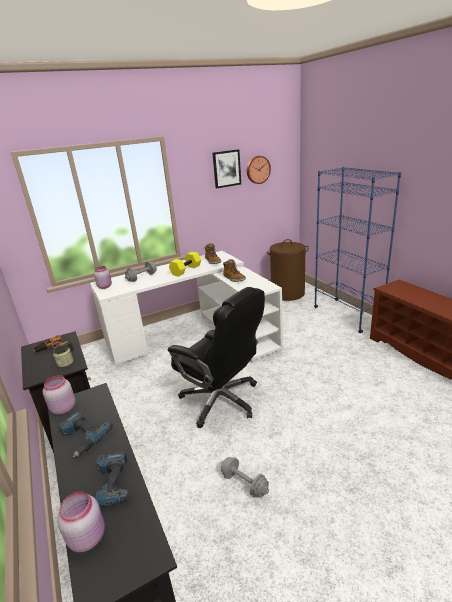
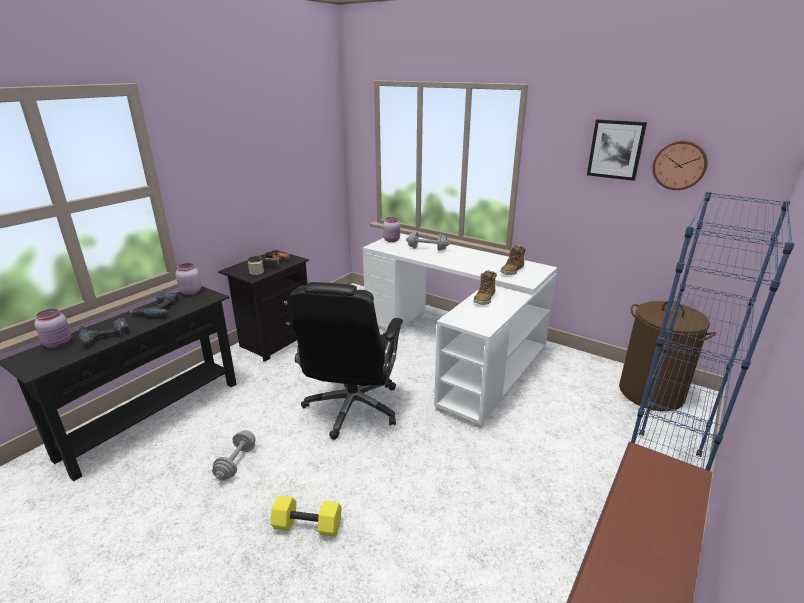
camera: 60 degrees right, 0 degrees up
yellow dumbbell [169,252,201,277] -> yellow dumbbell moved to [270,495,342,537]

